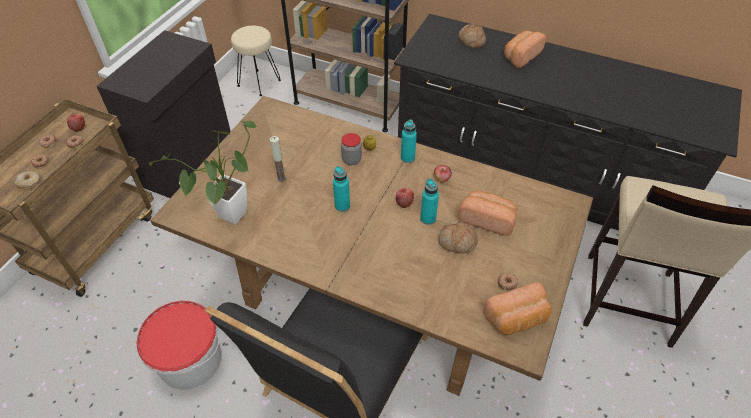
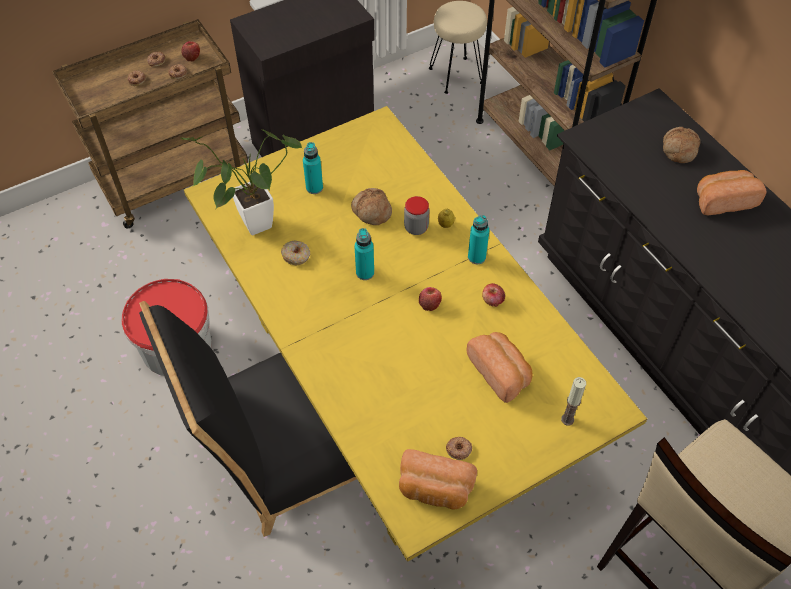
camera: 35 degrees right, 5 degrees up
donut [13,171,40,190] -> donut moved to [281,241,310,265]
brown dining table [150,96,593,396] -> yellow dining table [184,106,647,562]
candle [270,136,286,182] -> candle moved to [561,377,586,426]
turquoise bottle [420,179,439,225] -> turquoise bottle moved to [303,142,323,194]
bread [438,220,478,254] -> bread moved to [351,188,392,225]

